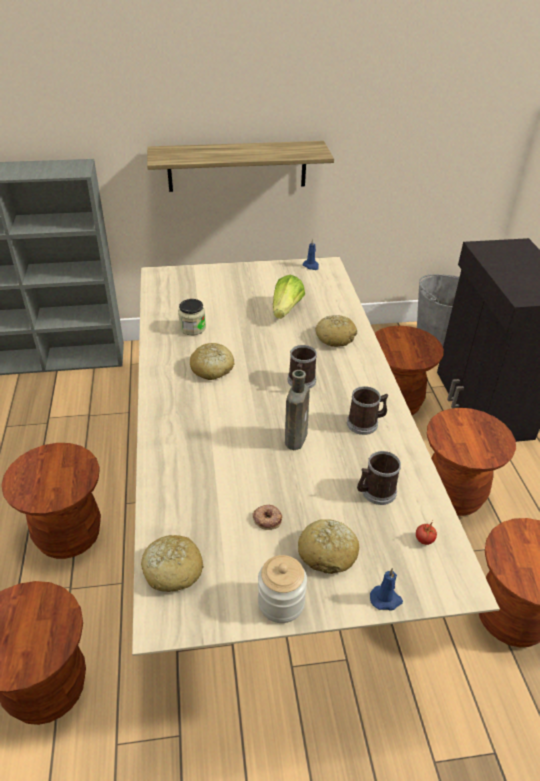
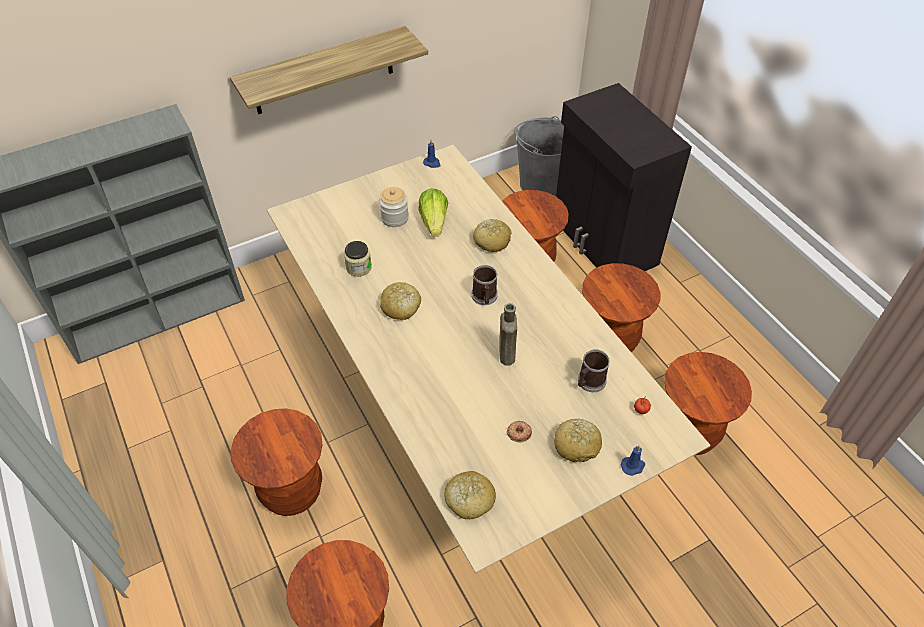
camera: 20 degrees left, 10 degrees up
jar [258,555,307,623] -> jar moved to [379,187,409,227]
mug [347,386,388,435] -> none

